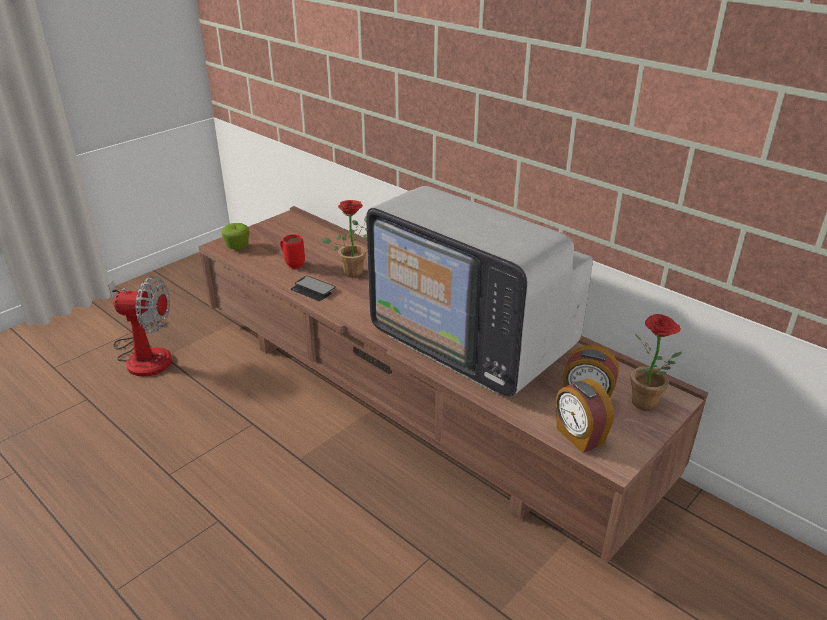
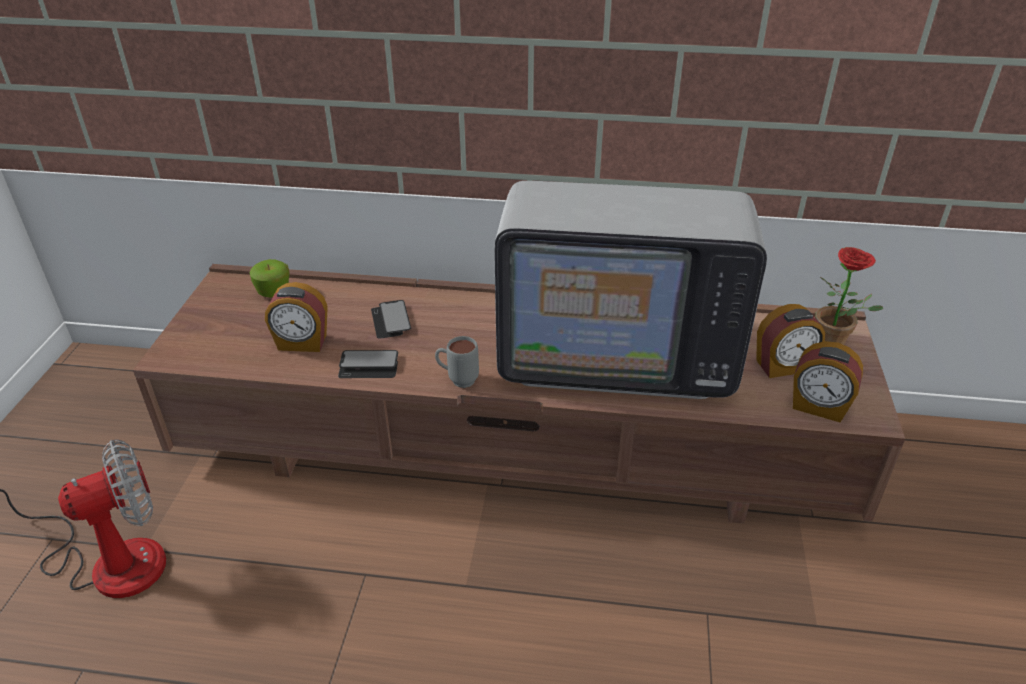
camera: 35 degrees left, 5 degrees up
apple [222,223,250,250] -> apple moved to [250,259,290,297]
red mug [280,234,305,269] -> alarm clock [265,282,328,352]
potted plant [321,200,367,277] -> phone [371,300,411,339]
none -> grey mug [435,336,479,388]

